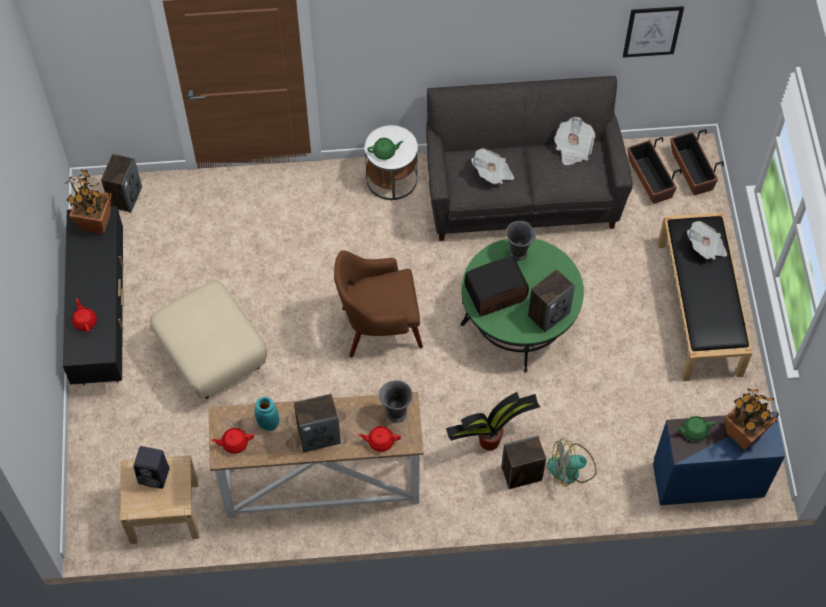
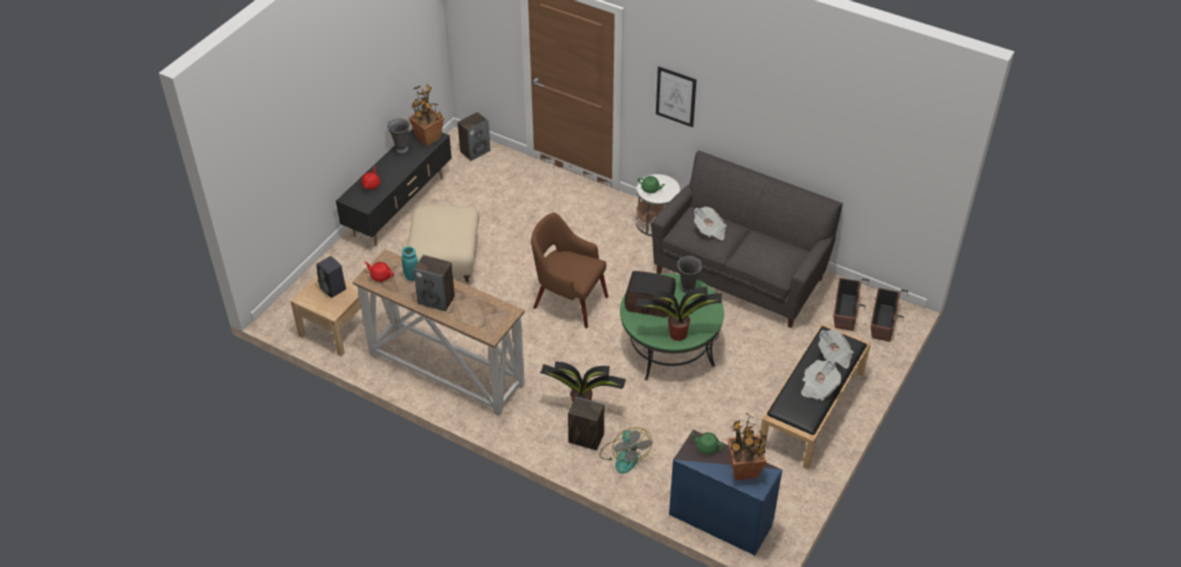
camera: 35 degrees right, 15 degrees down
red teapot [358,426,401,452] -> none
grey vase [379,380,413,423] -> grey vase moved to [387,118,410,153]
speaker [528,269,575,333] -> potted plant [637,287,722,341]
fan [547,438,597,487] -> fan turned 135 degrees counterclockwise [599,427,653,474]
newspaper [554,117,595,165] -> newspaper moved to [801,360,841,401]
picture [623,6,684,57] -> picture moved to [656,66,697,127]

